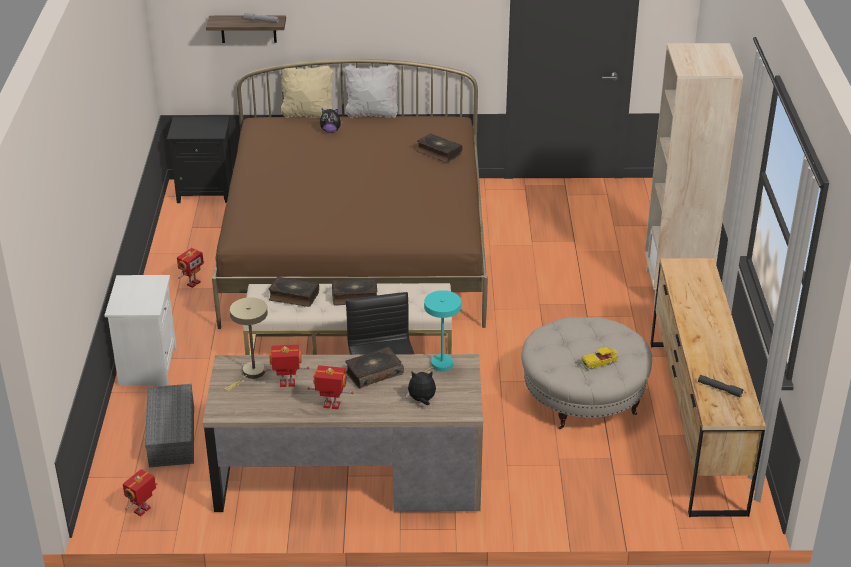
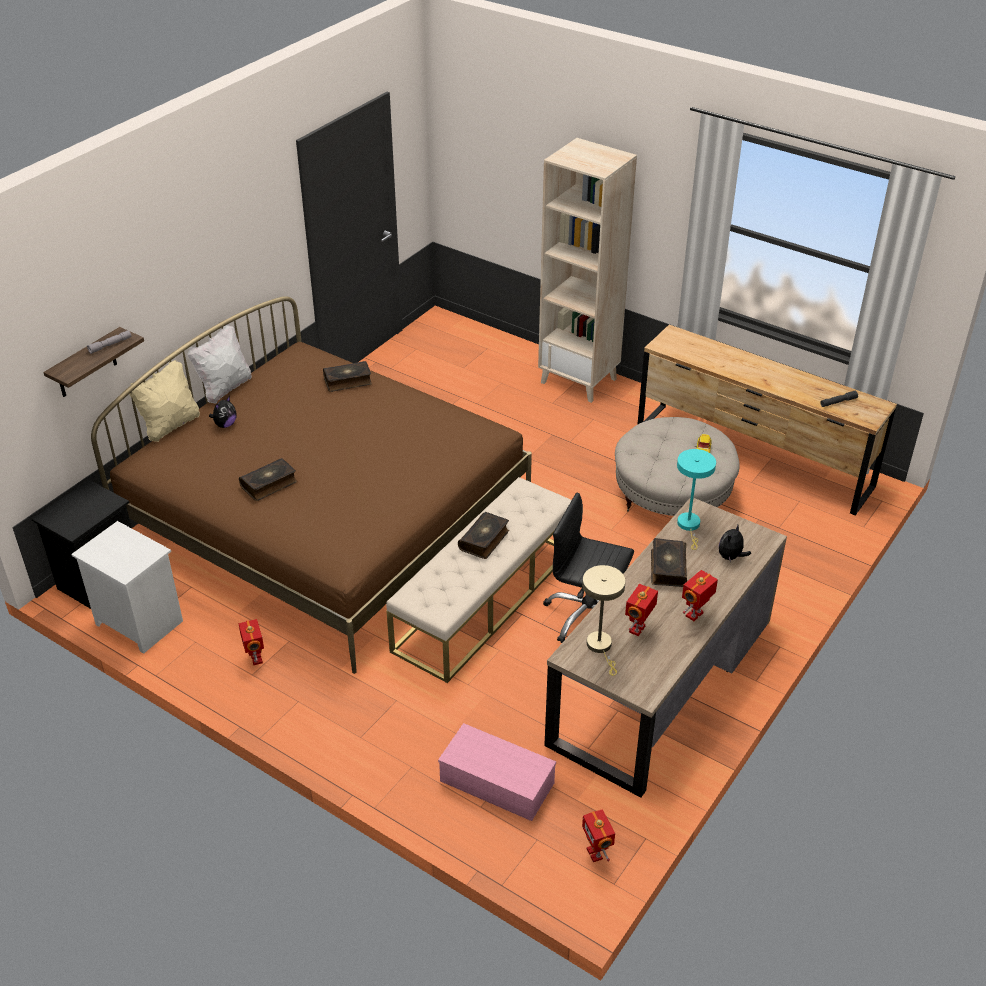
camera: 55 degrees left, 5 degrees up
white nightstand [104,275,176,386] -> white nightstand moved to [71,521,183,654]
grey storage box [145,384,194,467] -> pink storage box [438,723,556,821]
book [269,277,319,307] -> book moved to [239,458,297,501]

